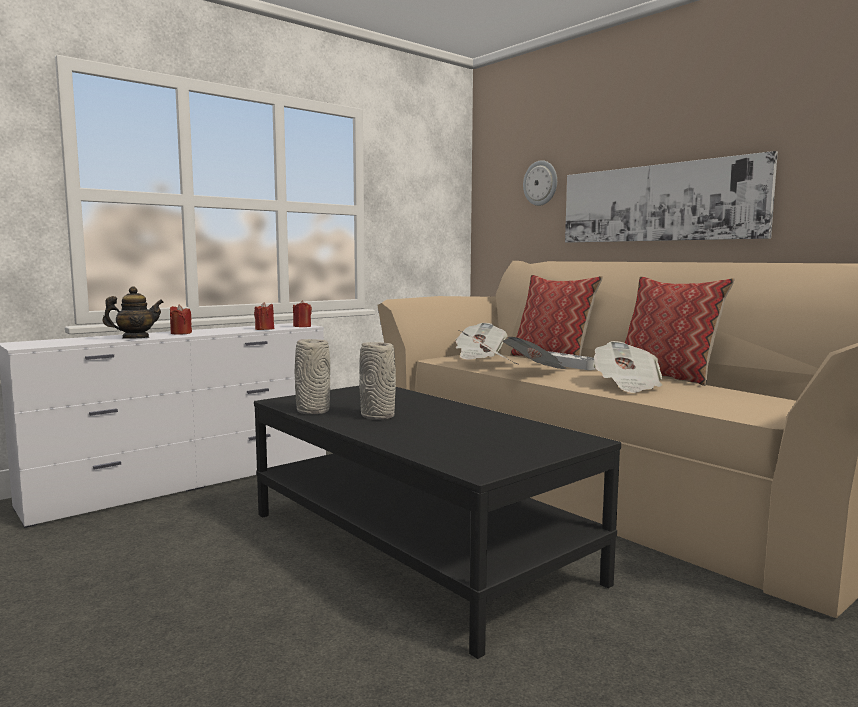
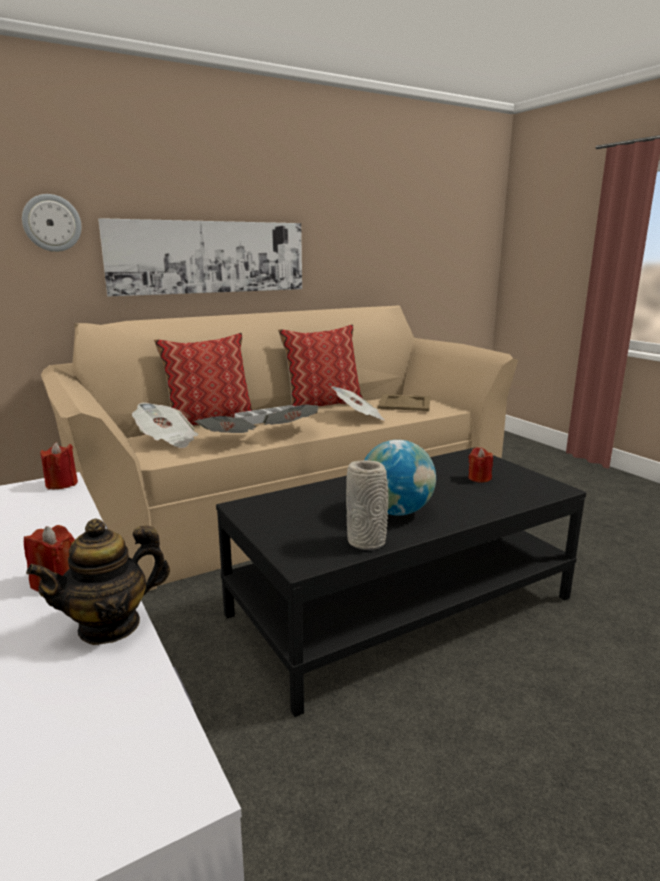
camera: 80 degrees left, 10 degrees up
teapot [102,287,164,339] -> teapot turned 105 degrees counterclockwise [26,519,170,645]
red candle [254,302,274,330] -> red candle moved to [468,447,493,482]
grey vase [359,342,396,420] -> globe [364,440,436,516]
none -> beige tray [378,394,431,411]

